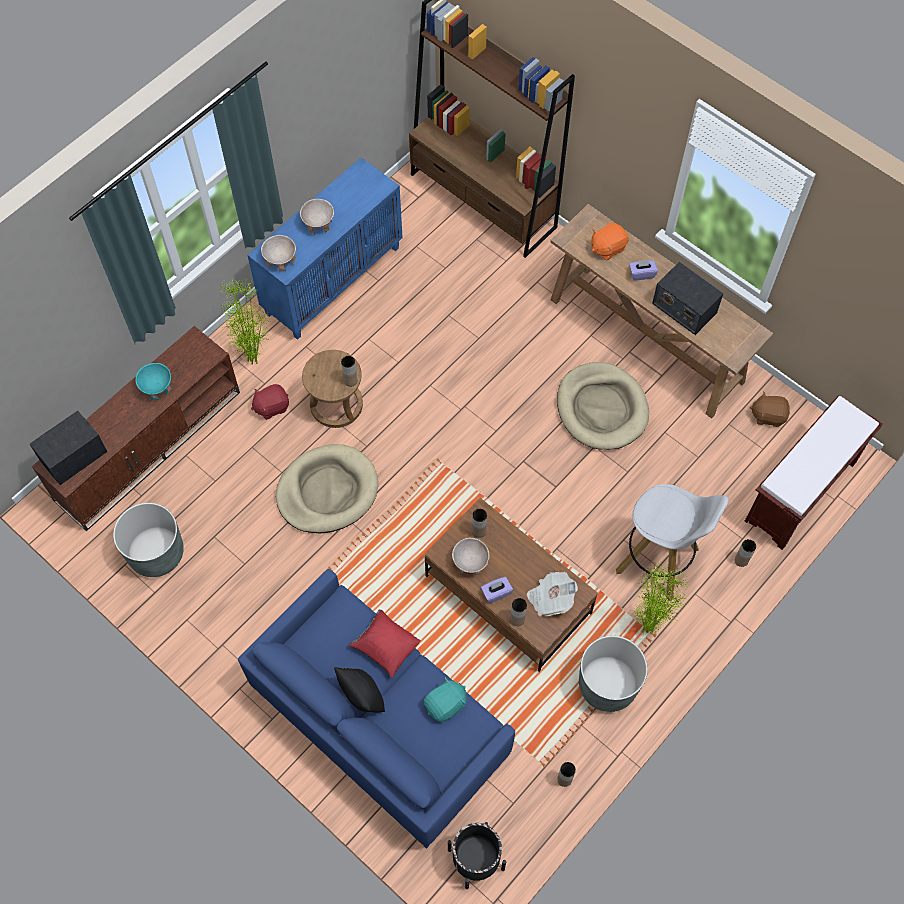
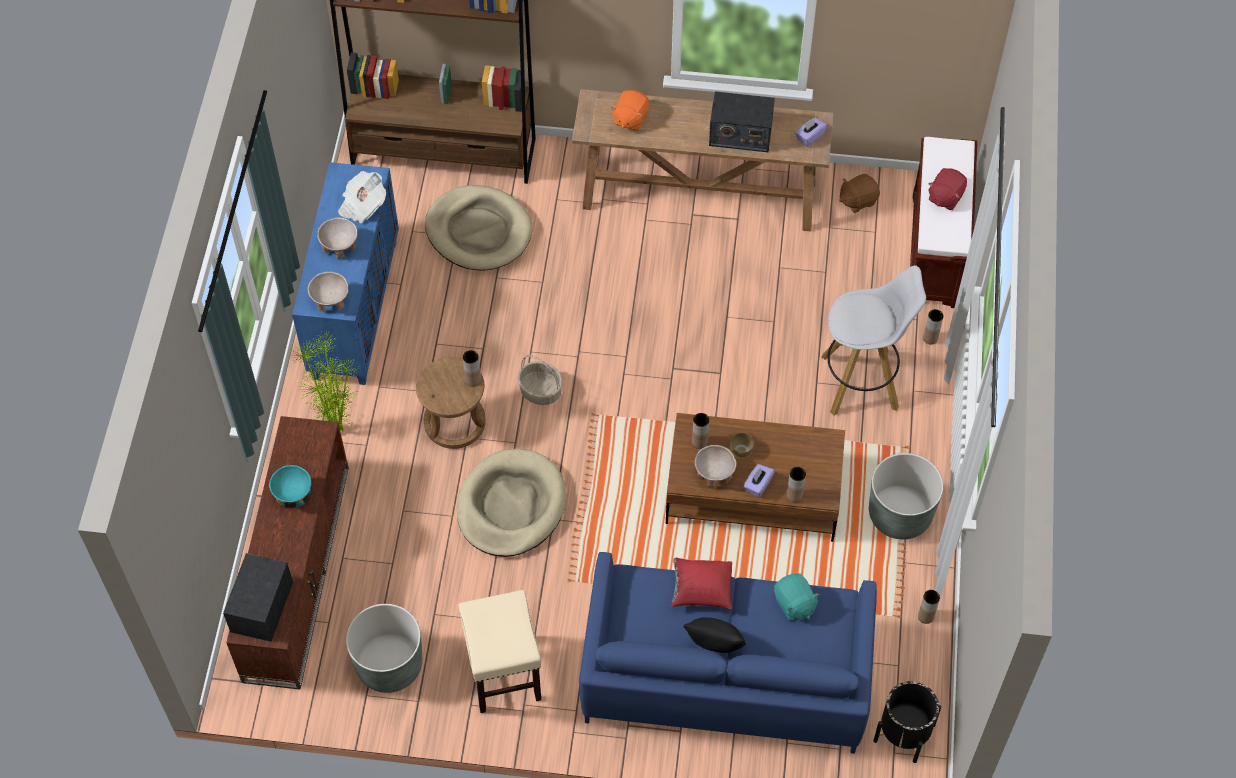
camera: 35 degrees left, 5 degrees down
red plush toy [251,384,289,420] -> red plush toy moved to [928,168,967,210]
turquoise plush toy [424,677,466,722] -> turquoise plush toy turned 135 degrees clockwise [774,573,820,620]
newspaper [527,572,578,617] -> newspaper moved to [338,171,386,223]
beige dog bed [557,362,649,450] -> beige dog bed moved to [425,185,533,270]
purple tissue box [629,260,658,281] -> purple tissue box moved to [795,118,827,147]
potted plant [631,562,689,635] -> none
none -> beige stool [458,590,541,713]
none -> basket [517,355,563,405]
none -> brown bowl [730,433,754,457]

